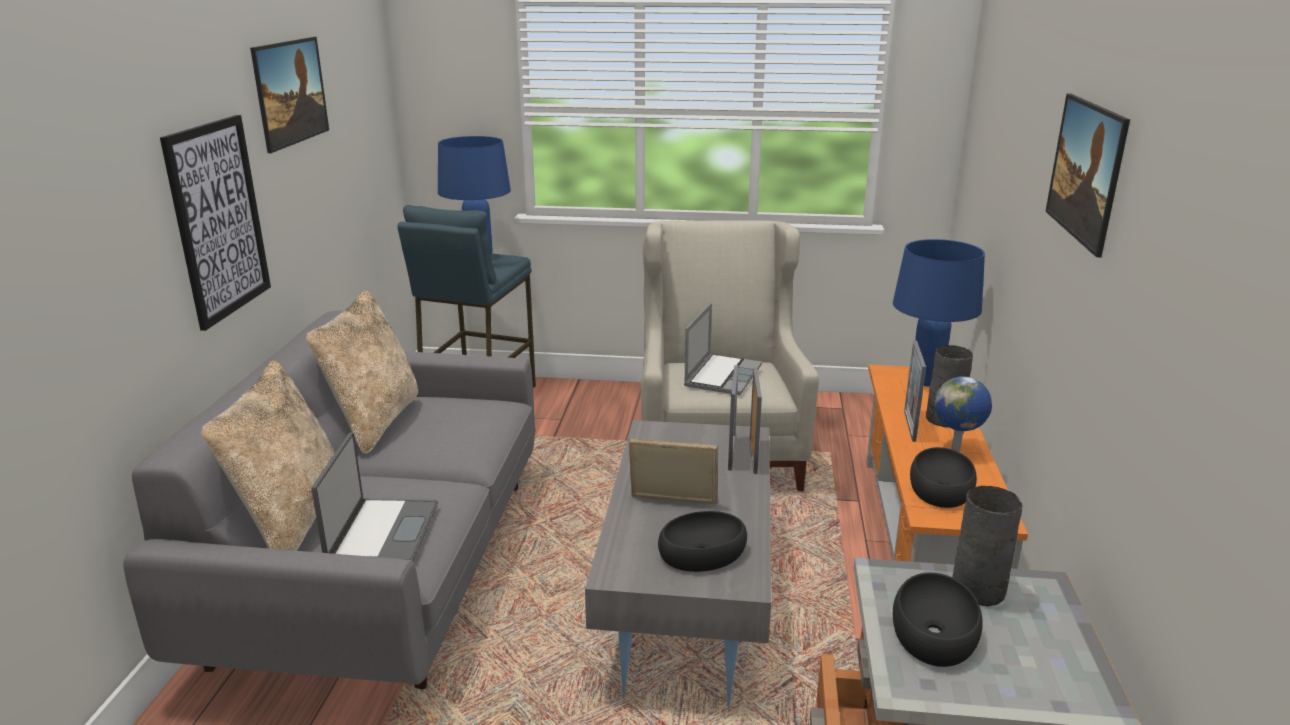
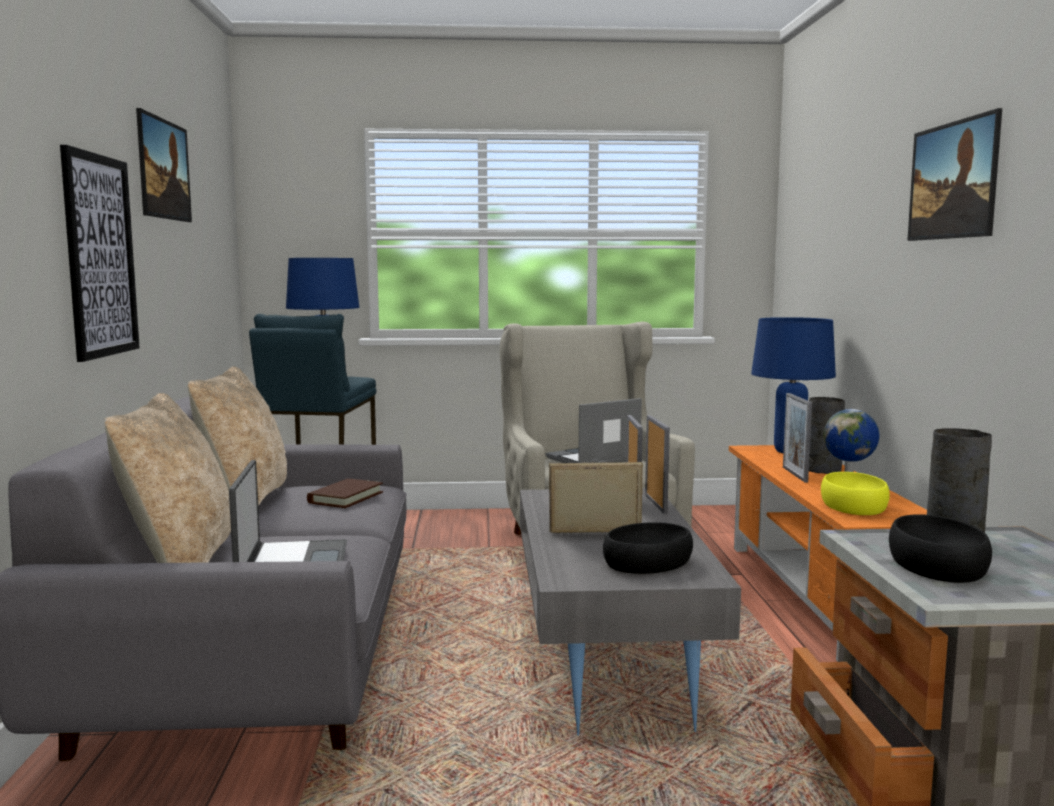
camera: 10 degrees left, 15 degrees down
laptop [684,303,762,395] -> laptop turned 135 degrees counterclockwise [546,398,642,463]
black bowl [910,447,977,508] -> yellow bowl [821,472,890,515]
none -> brown book [307,479,383,508]

